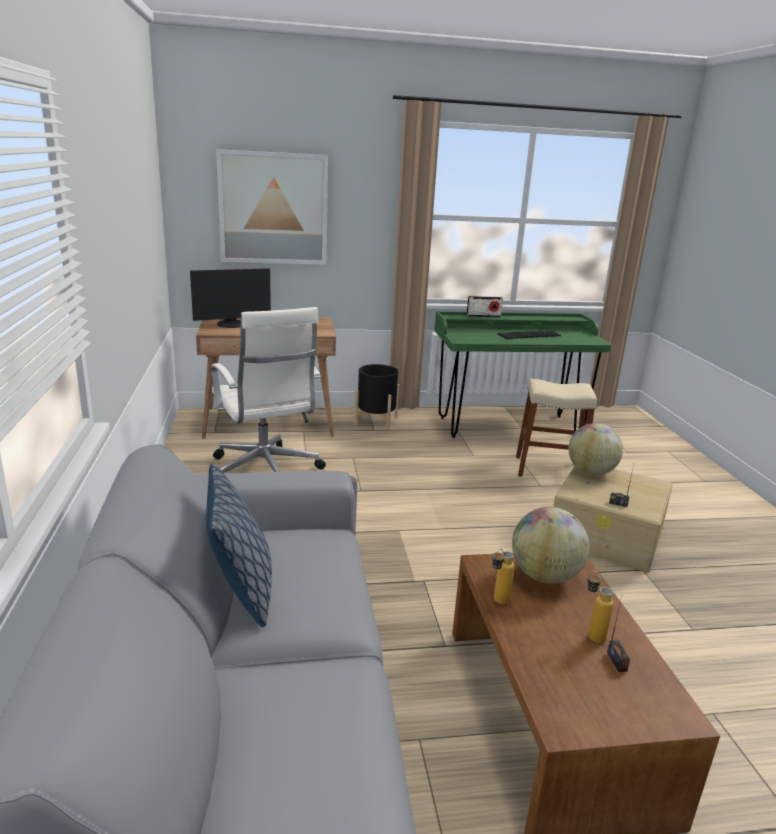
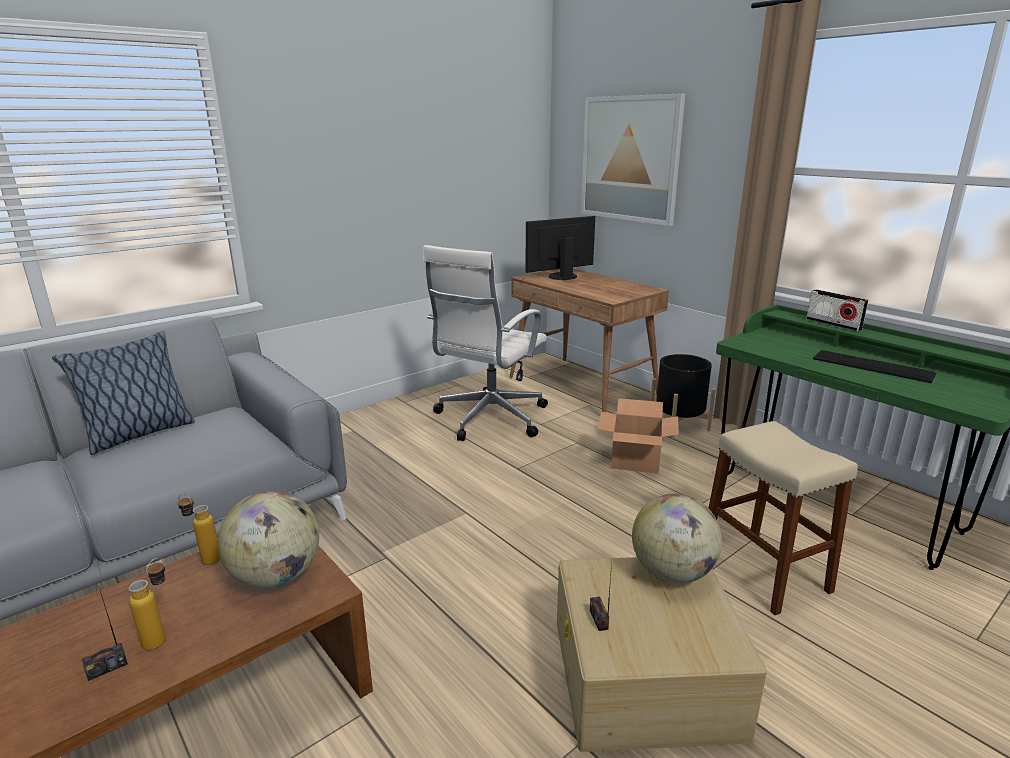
camera: 60 degrees right, 0 degrees up
monitor [190,268,271,328] -> monitor turned 120 degrees clockwise [525,216,595,280]
none -> cardboard box [598,398,679,474]

